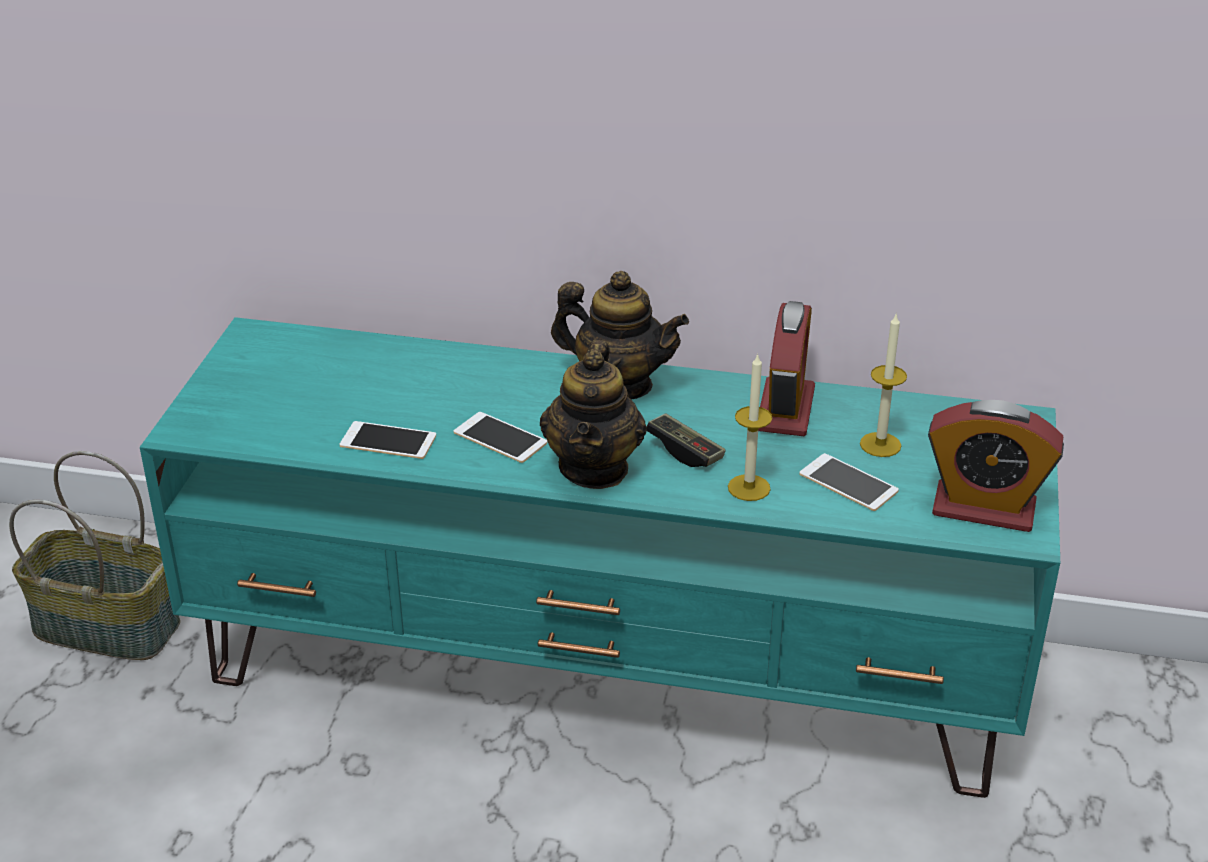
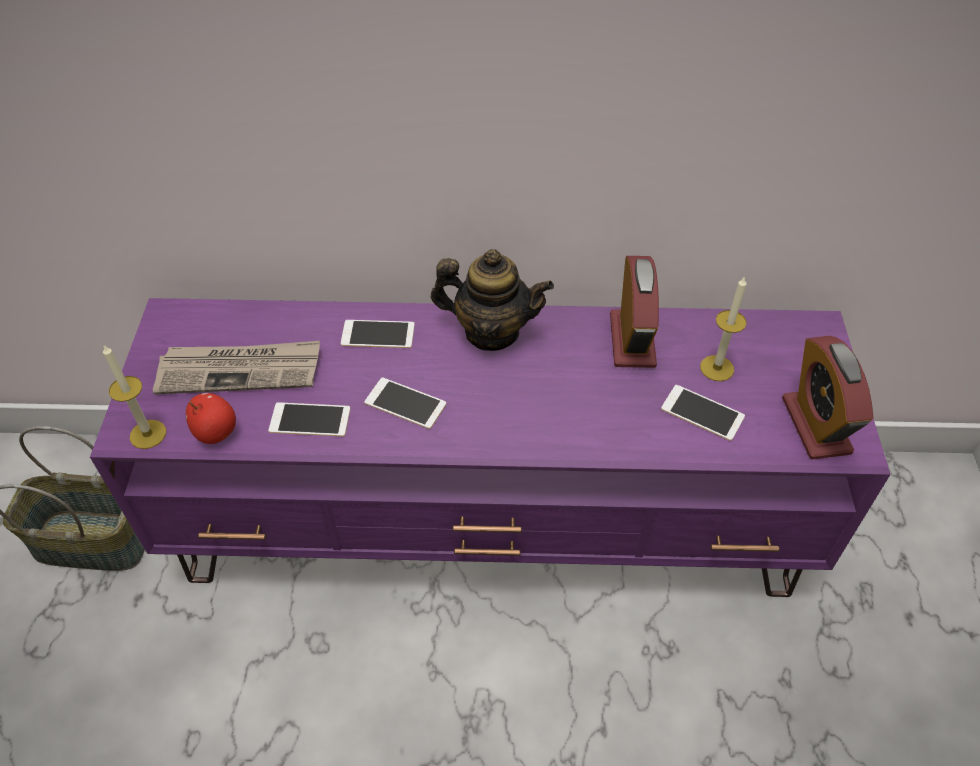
camera: 10 degrees left, 15 degrees up
turquoise tv stand [140,317,1060,798] -> purple tv stand [90,298,891,597]
teapot [540,340,647,489] -> none
game controller [647,413,726,467] -> none
candle [728,353,772,501] -> candle moved to [103,345,166,449]
alarm clock [928,400,1064,532] -> alarm clock turned 75 degrees clockwise [782,336,873,459]
none -> newspaper [153,341,320,394]
none -> apple [186,393,236,444]
none -> phone [341,320,415,348]

